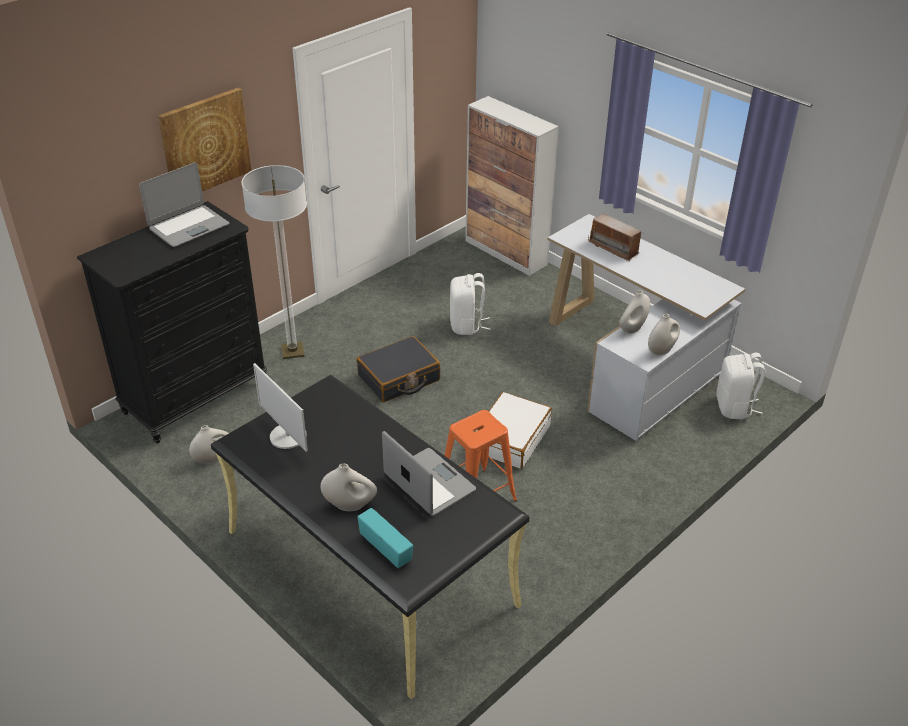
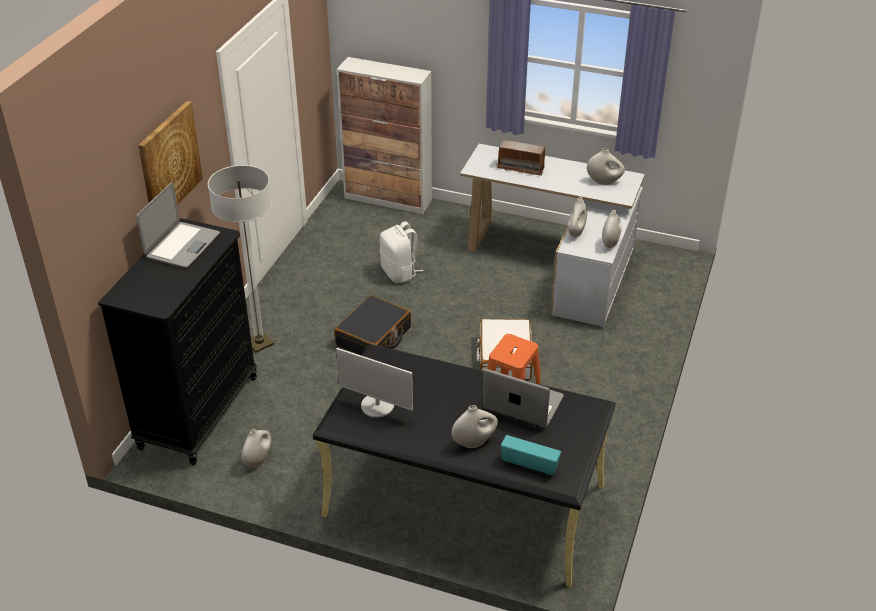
camera: 25 degrees left, 0 degrees up
white backpack [716,353,765,419] -> none
none -> white vase [587,149,625,185]

